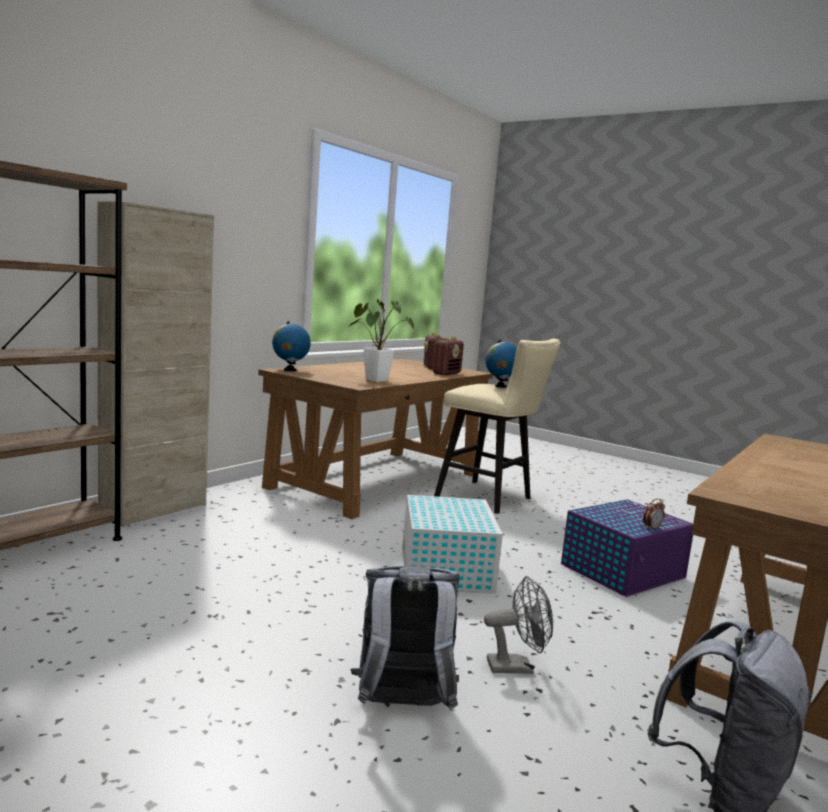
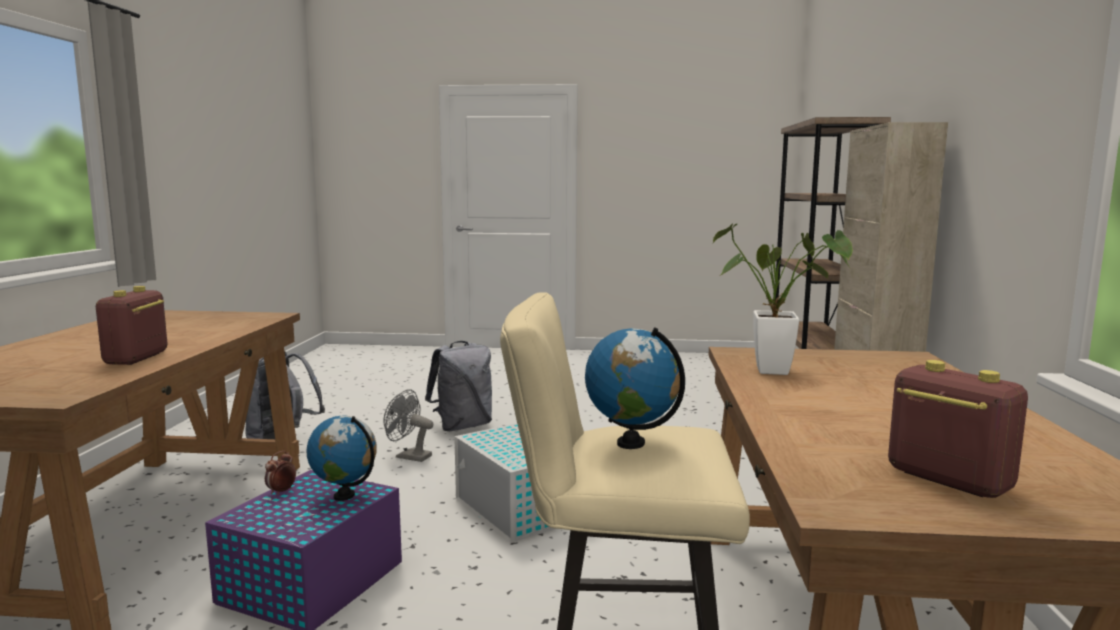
camera: 150 degrees right, 0 degrees up
globe [272,321,311,371] -> globe moved to [307,416,376,501]
radio [433,337,464,375] -> radio moved to [96,286,168,365]
grey fan [484,576,553,674] -> grey fan turned 60 degrees clockwise [383,389,433,462]

